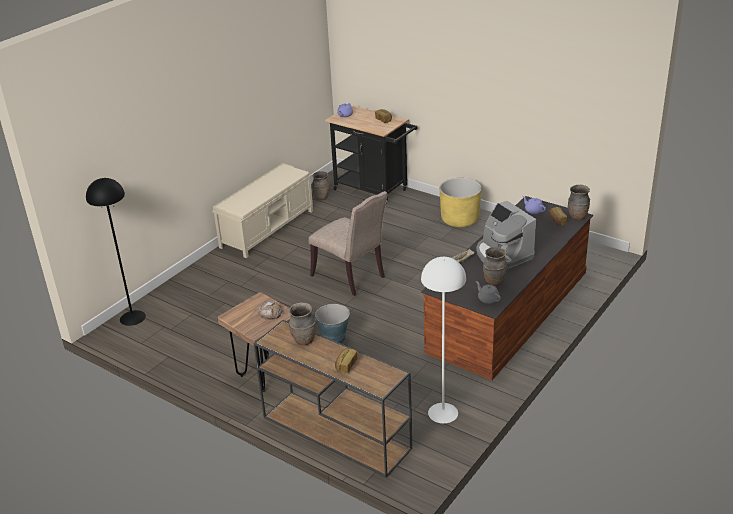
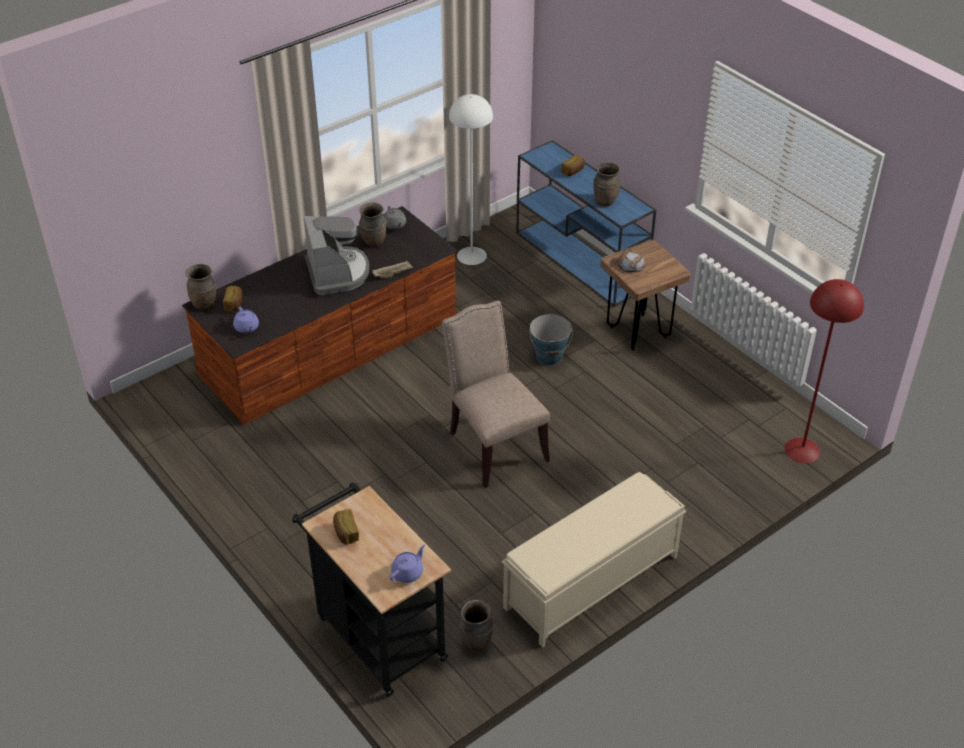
camera: 165 degrees left, 10 degrees up
black floor lamp [86,178,146,326] -> red floor lamp [785,279,864,463]
brown console table [254,320,412,478] -> blue console table [516,140,656,307]
yellow planter [440,178,482,228] -> none

